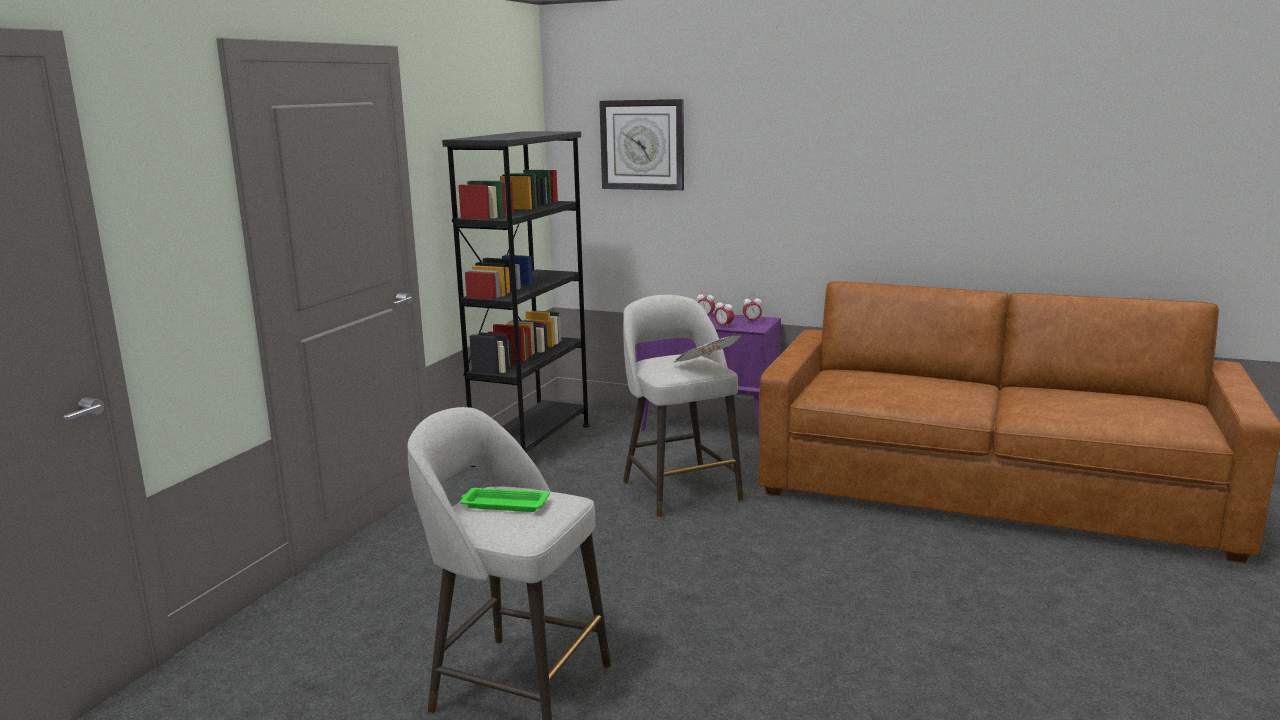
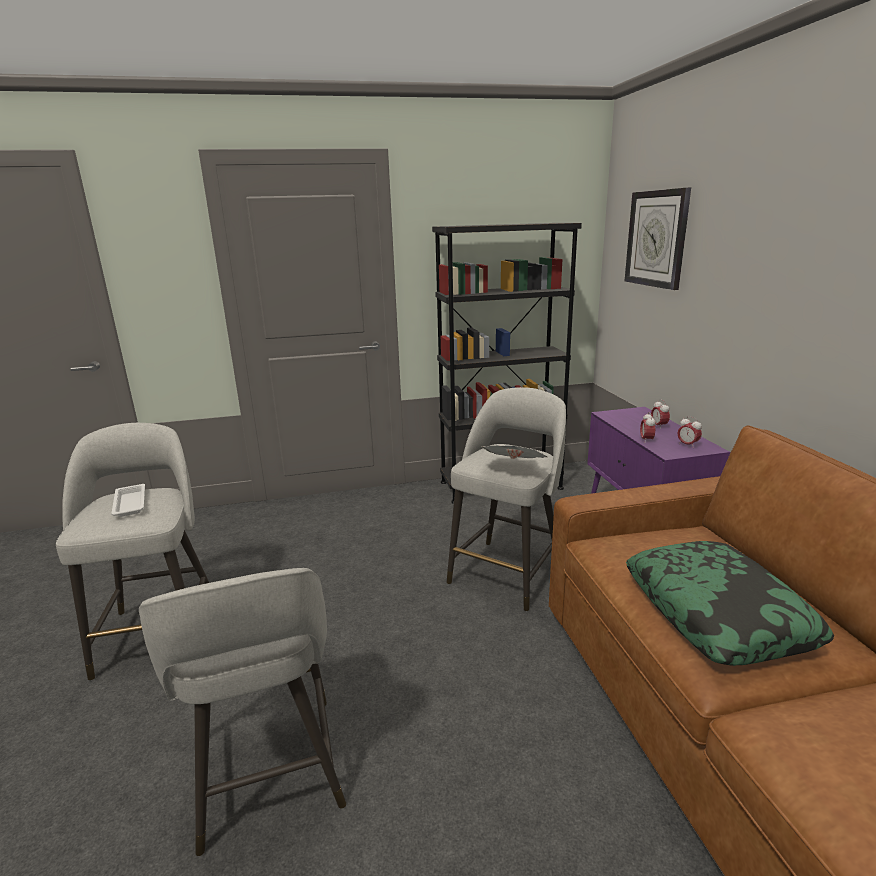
camera: 55 degrees right, 5 degrees up
green tray [460,488,550,512] -> white tray [111,484,145,517]
none -> grey stool [139,568,346,856]
none -> pillow [626,541,834,666]

